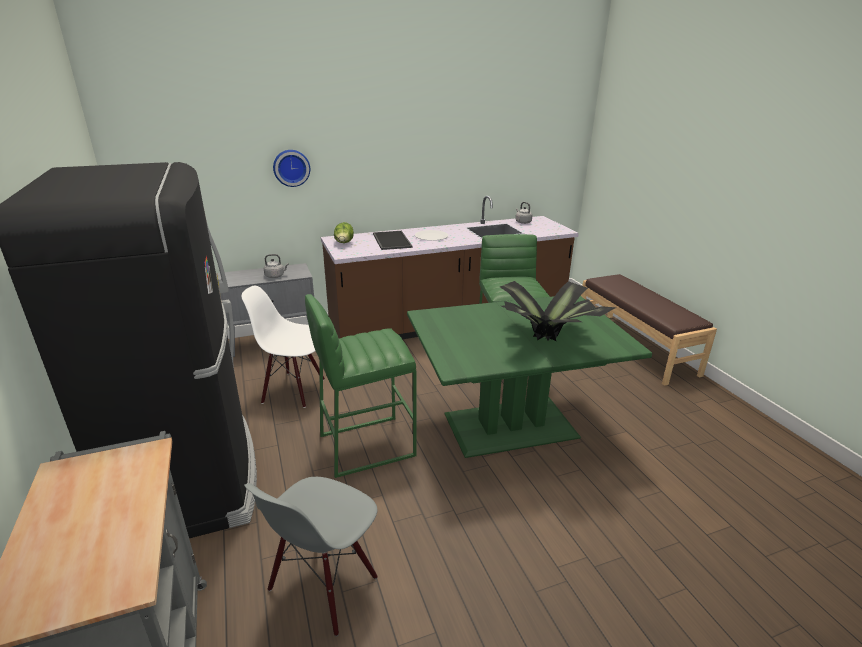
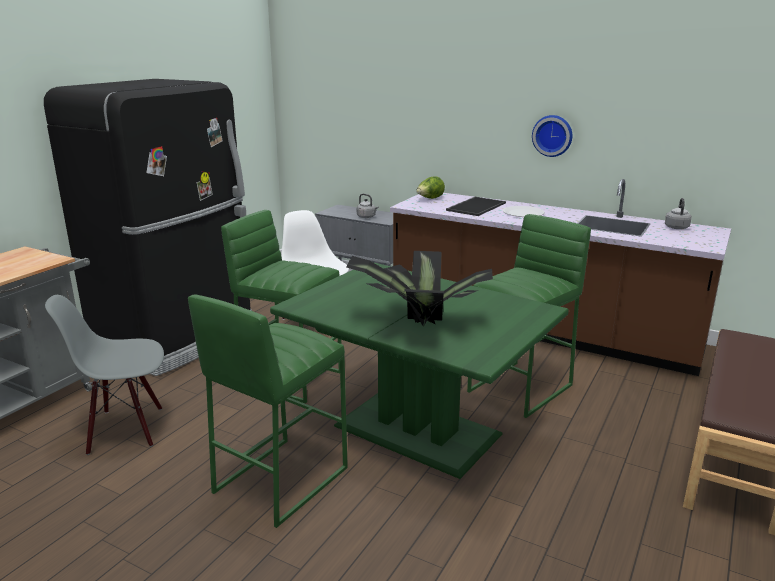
camera: 50 degrees right, 5 degrees down
wall clock [273,150,310,187] -> wall clock moved to [532,115,572,157]
none -> green stool [188,295,348,528]

